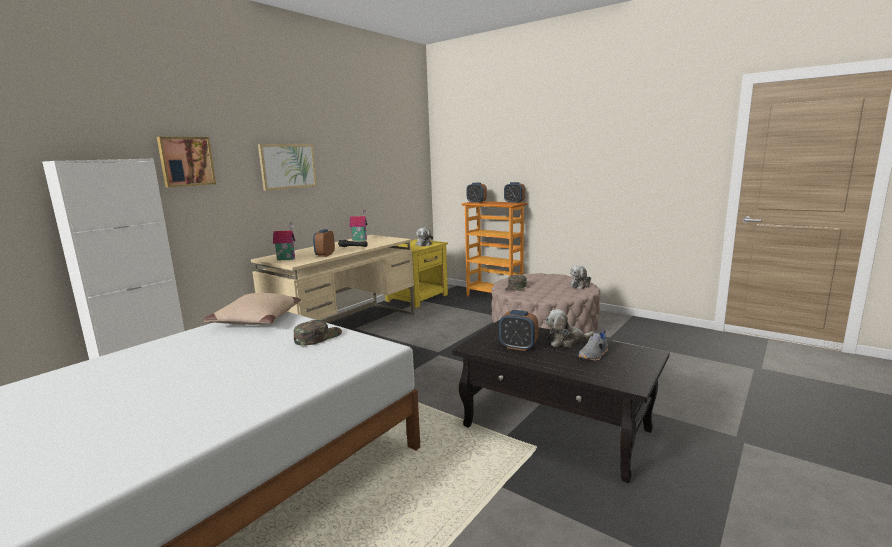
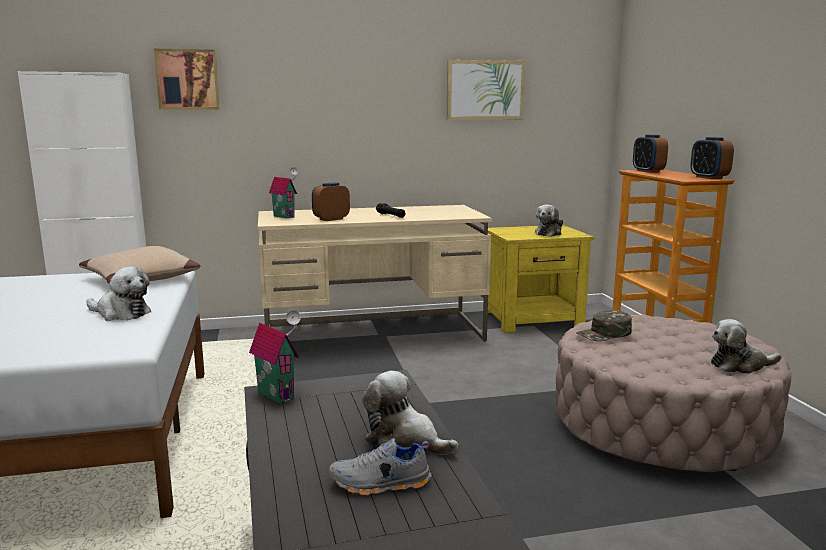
camera: 40 degrees right, 0 degrees up
picture [258,144,317,191] -> picture moved to [447,60,525,120]
green cap [294,320,342,346] -> plush toy [86,266,151,321]
toy house [350,209,367,241] -> toy house moved to [249,310,301,404]
alarm clock [499,310,538,351] -> none

